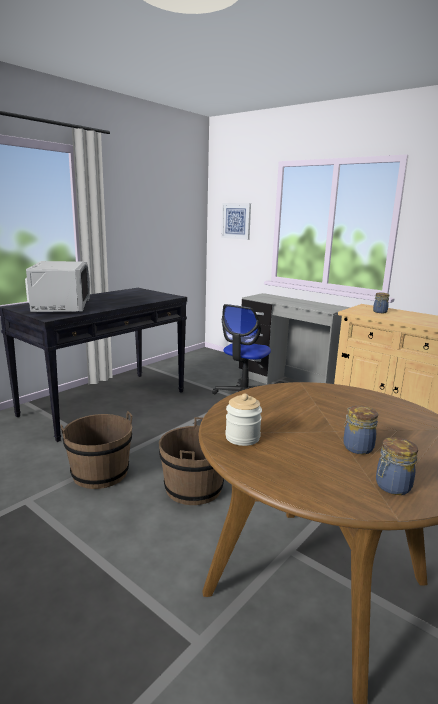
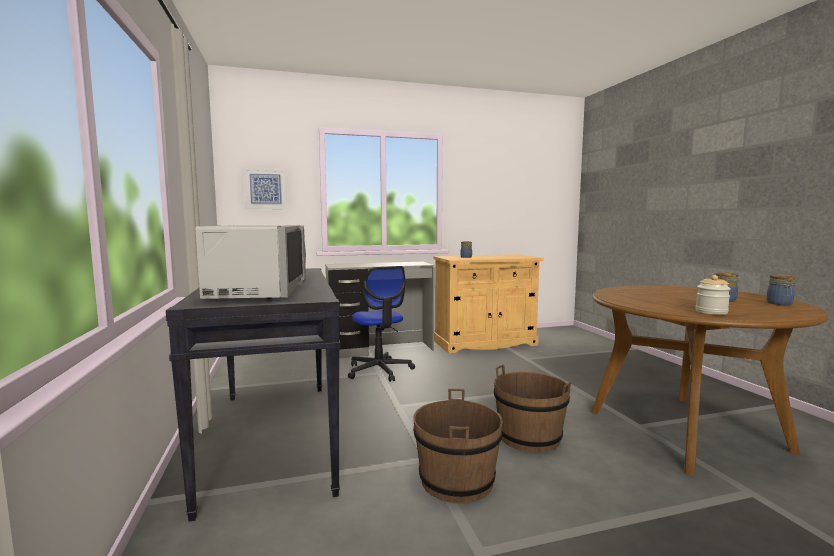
camera: 55 degrees left, 10 degrees down
grey microwave [25,261,90,312] -> grey microwave turned 60 degrees clockwise [196,225,306,299]

